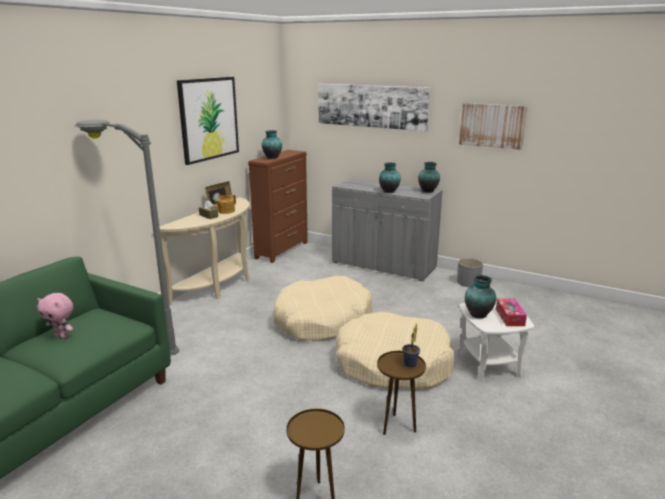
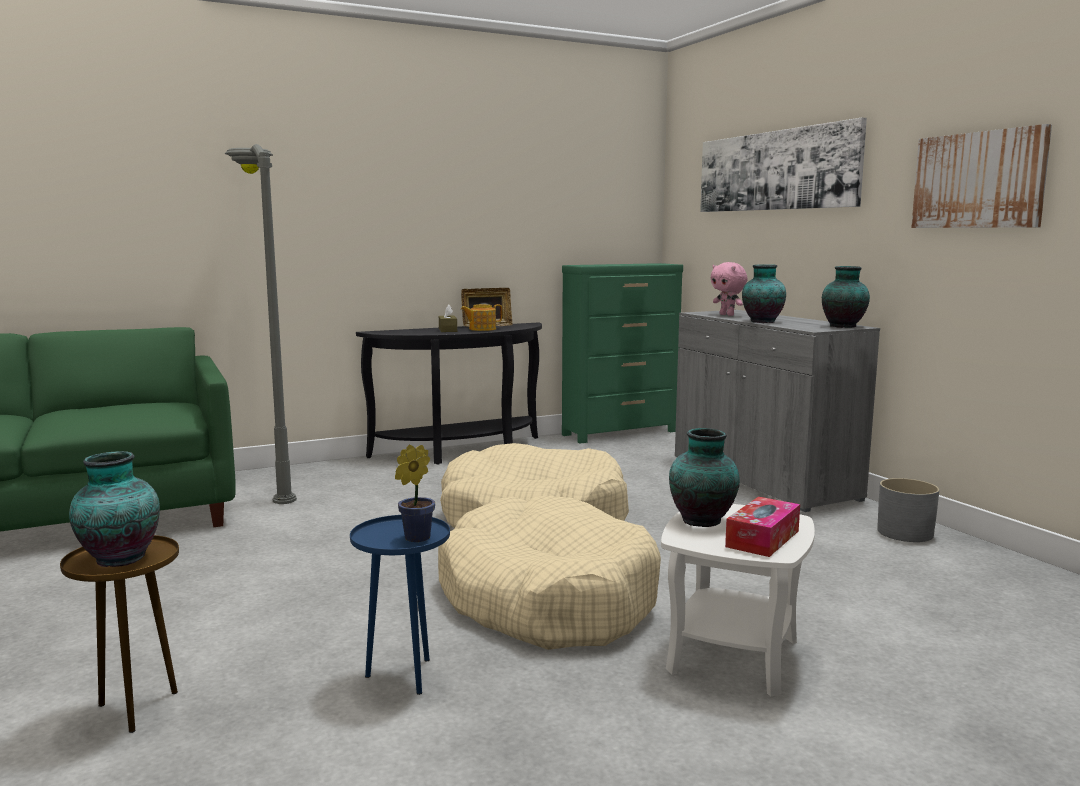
camera: 35 degrees right, 10 degrees down
pink plush toy [37,293,73,338] -> pink plush toy moved to [711,262,747,316]
beige console table [160,197,250,305] -> black console table [356,323,542,465]
picture [177,77,239,165] -> none
brown dresser [248,150,308,263] -> green dresser [562,263,683,444]
vase [262,130,282,159] -> vase moved to [69,451,160,567]
brown side table [377,351,426,435] -> blue side table [350,515,450,695]

